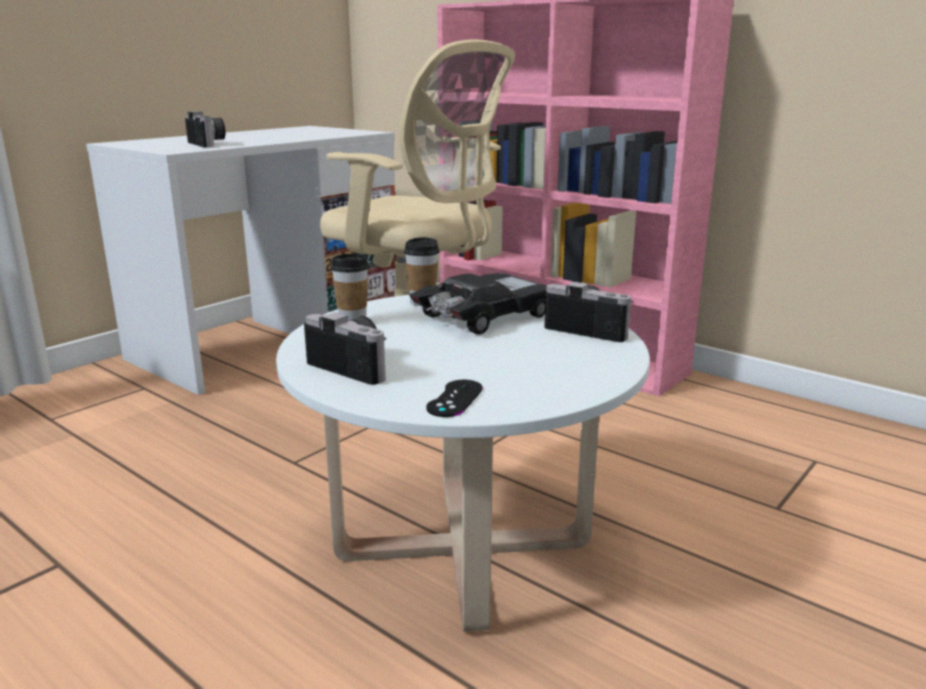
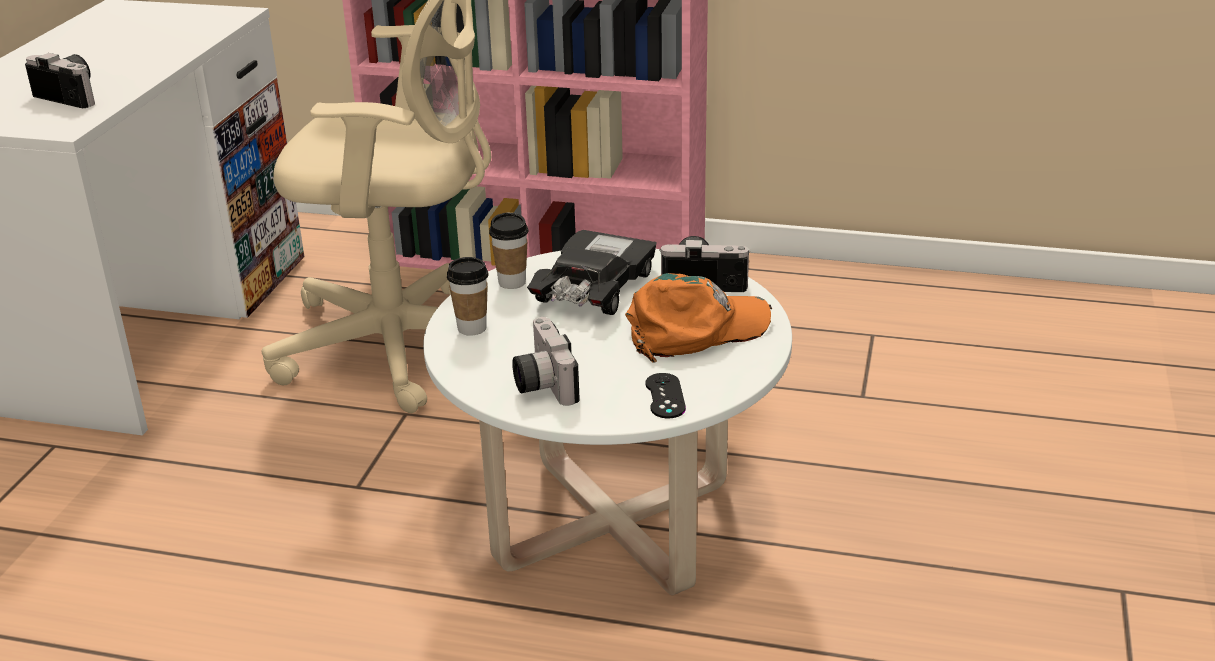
camera: 25 degrees left, 10 degrees up
camera [304,312,386,385] -> camera turned 120 degrees counterclockwise [512,317,580,406]
none -> orange cap [625,273,772,363]

